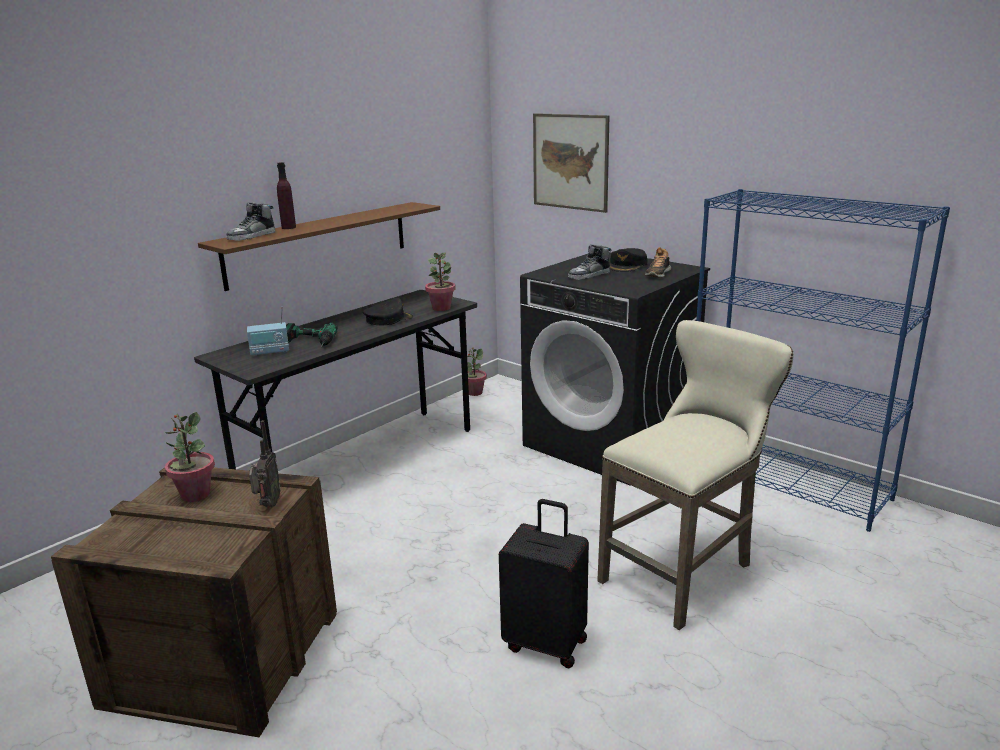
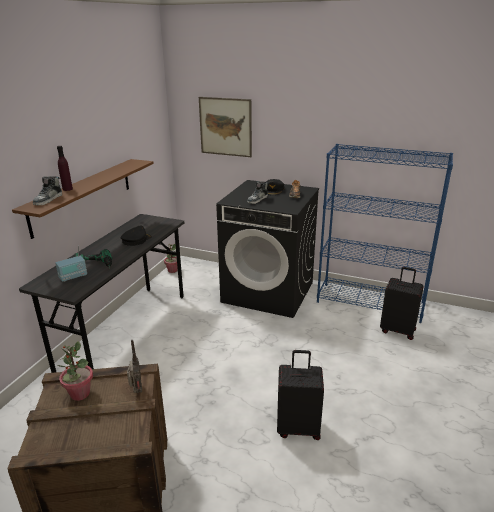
camera: 20 degrees left, 5 degrees up
potted plant [425,252,456,311] -> none
beige stool [597,320,793,630] -> none
none -> black suitcase [380,267,424,340]

